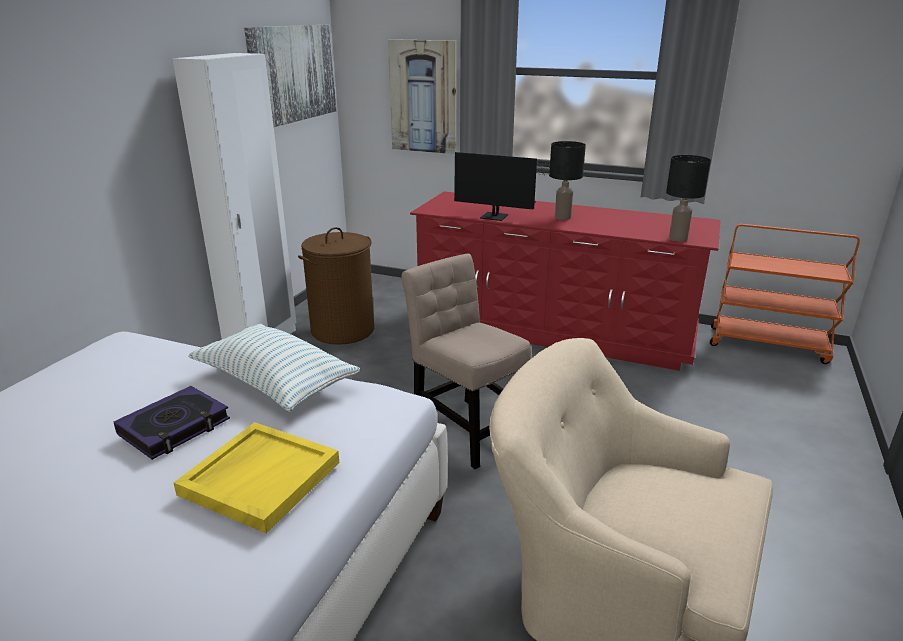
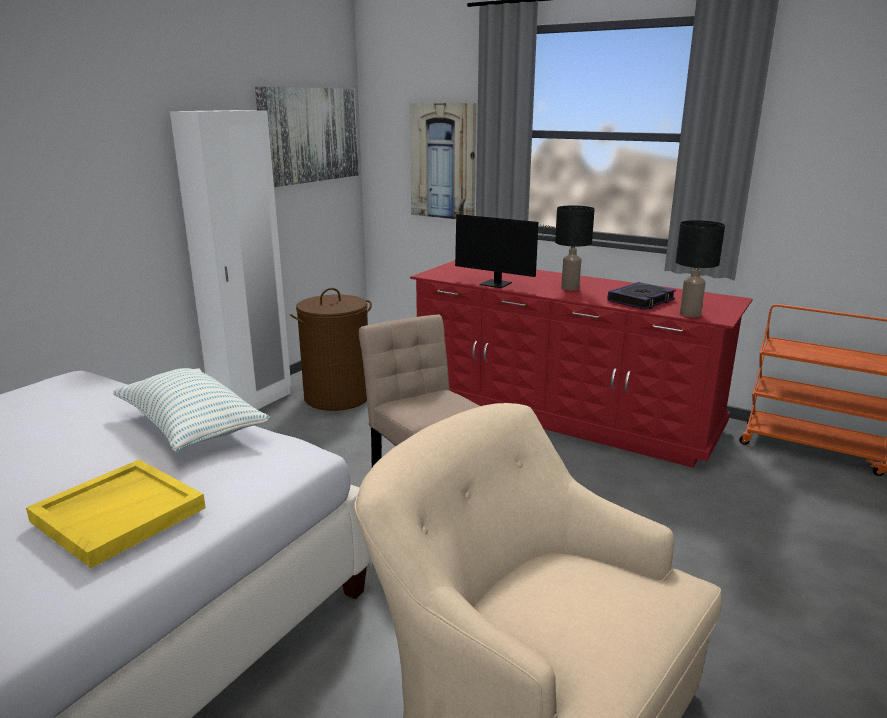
camera: 10 degrees right, 5 degrees down
book [114,386,230,460] -> book moved to [607,282,676,310]

